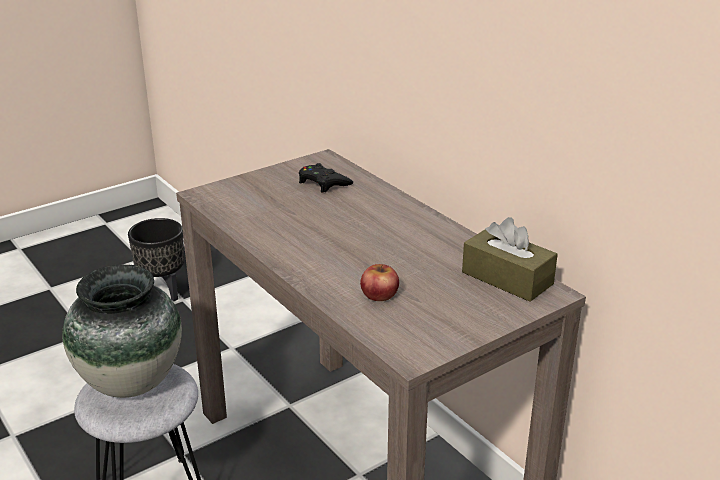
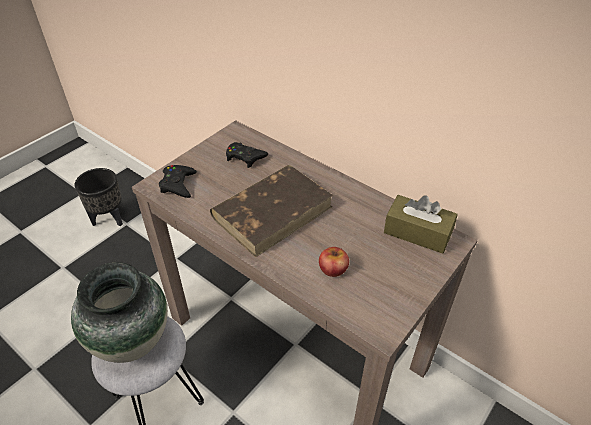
camera: 15 degrees left, 15 degrees up
none -> black game controller [159,165,197,198]
none -> brown book [210,165,333,257]

